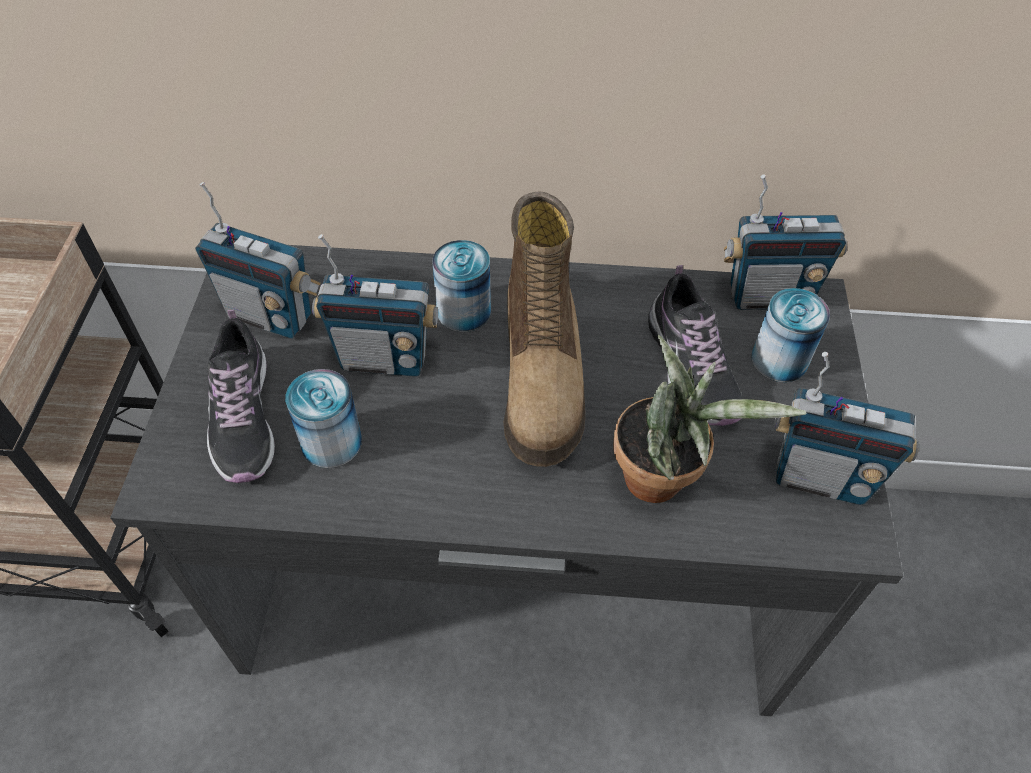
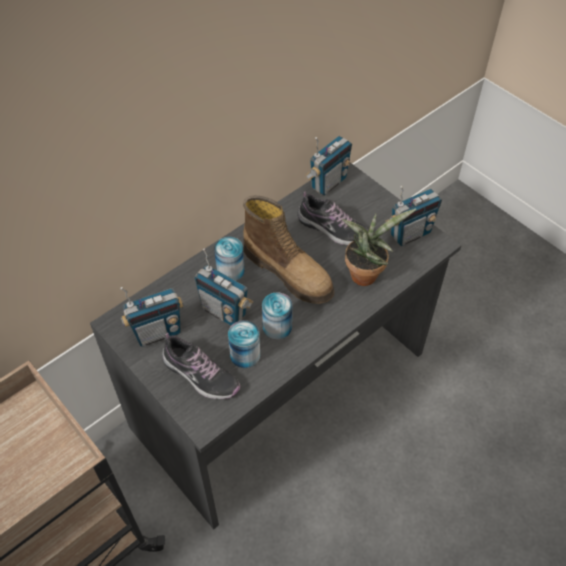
camera: 45 degrees left, 0 degrees up
radio [312,234,438,377] -> radio turned 75 degrees clockwise [194,248,253,326]
can [751,288,830,382] -> can moved to [262,292,292,340]

